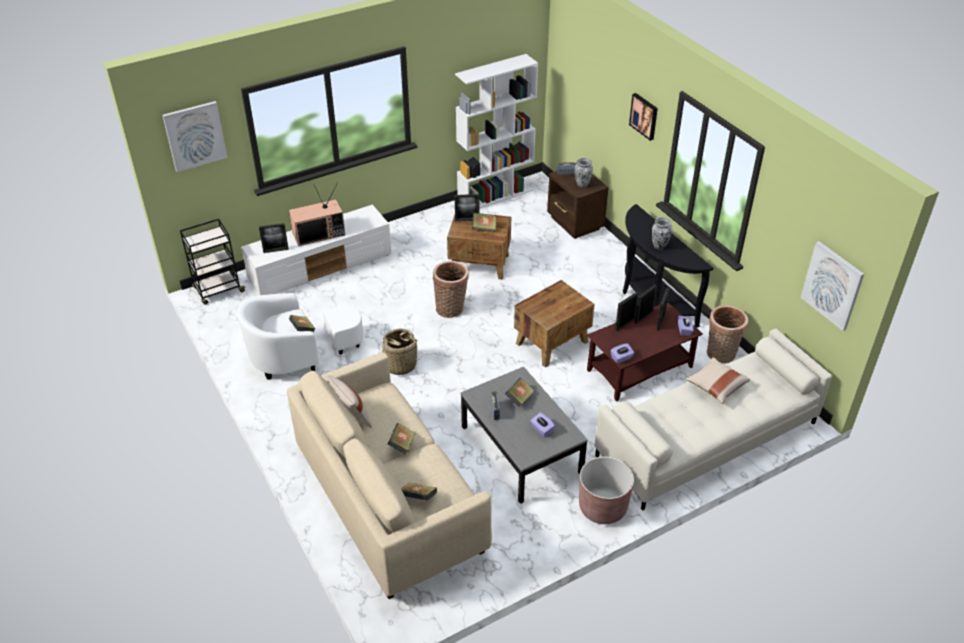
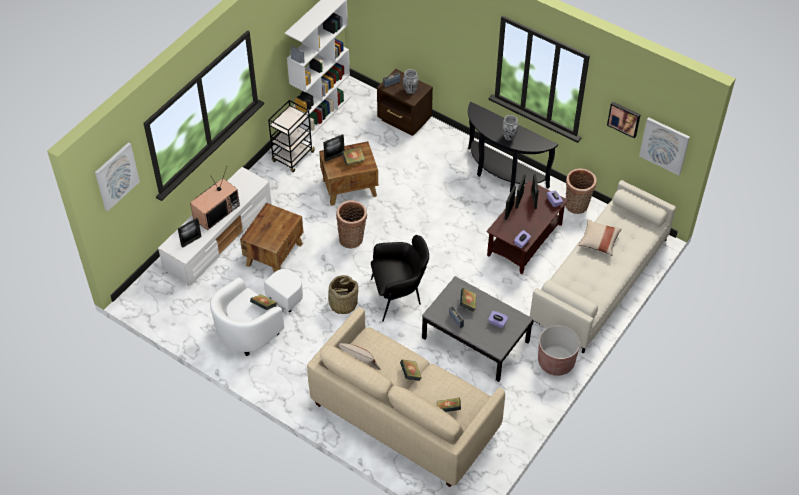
camera: 25 degrees left, 10 degrees up
black cart [180,219,247,305] -> black cart moved to [268,100,316,172]
brown side table [514,280,594,368] -> brown side table moved to [240,203,303,273]
picture [629,93,658,141] -> picture moved to [607,102,641,138]
none -> black armchair [371,235,429,322]

